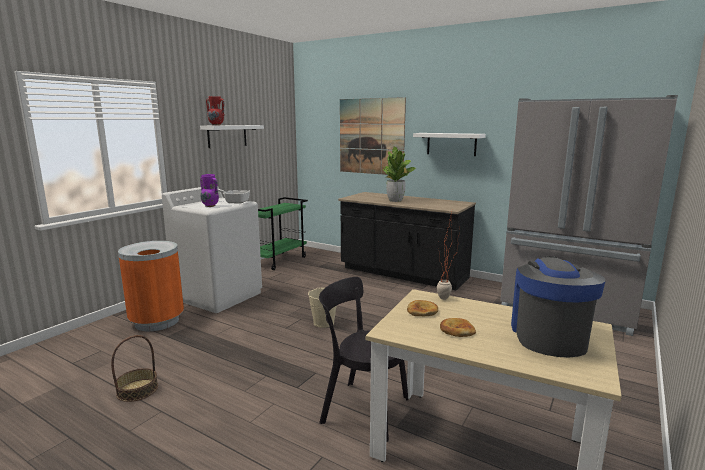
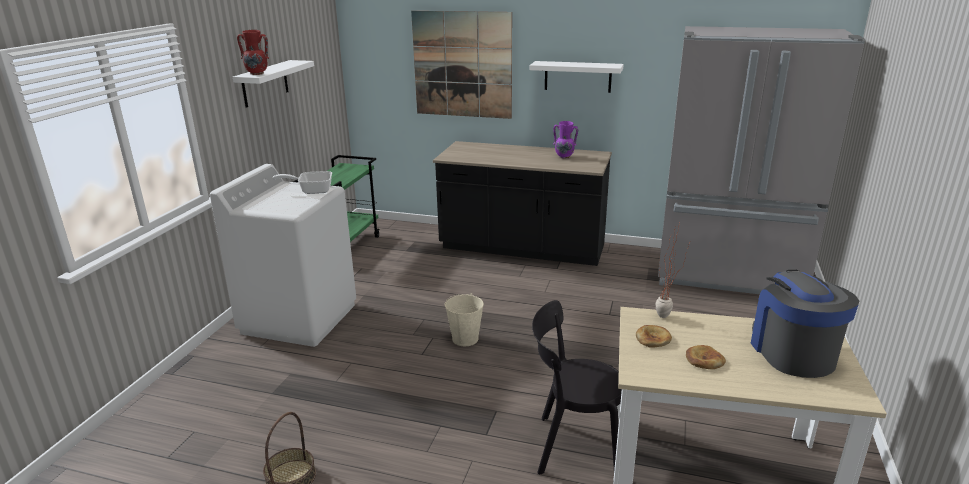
camera: 15 degrees left, 10 degrees up
orange trash can [118,241,184,331] -> none
purple vase [200,174,219,207] -> purple vase moved to [553,121,578,159]
potted plant [383,147,416,202] -> none

